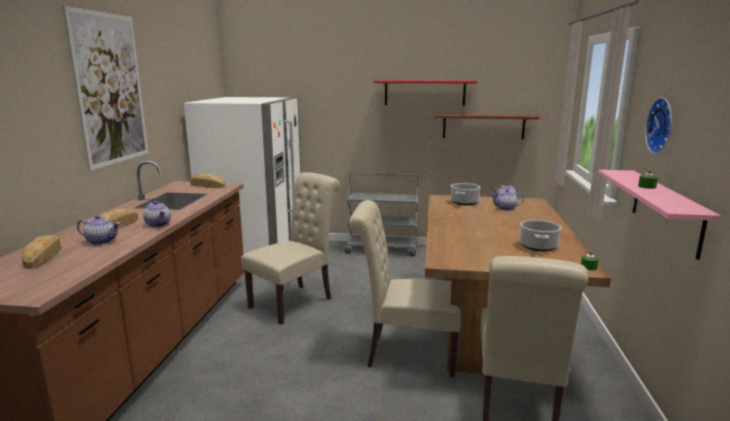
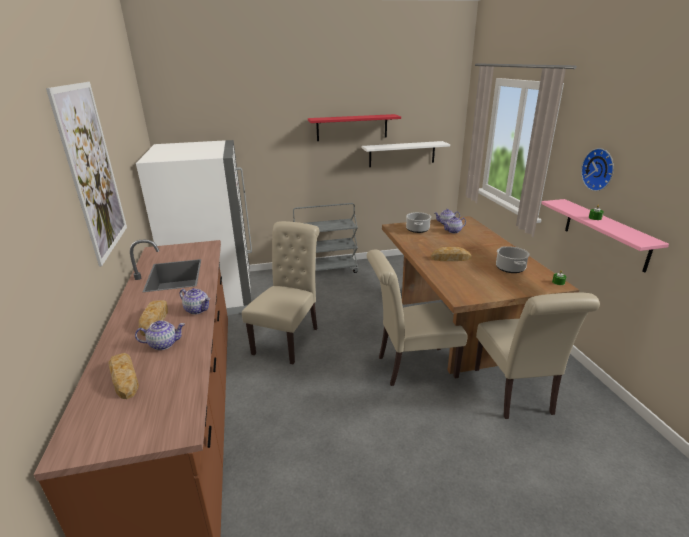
camera: 20 degrees left, 10 degrees up
bread [190,173,225,188] -> bread moved to [431,247,472,261]
brown shelf [435,113,540,140] -> white shelf [362,141,450,167]

